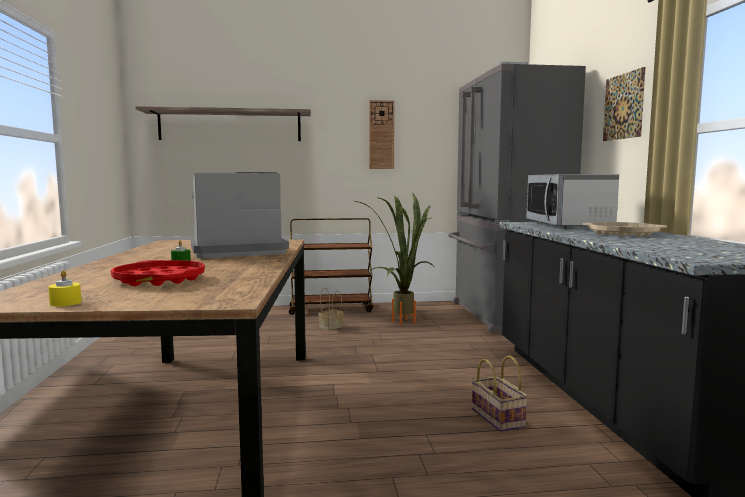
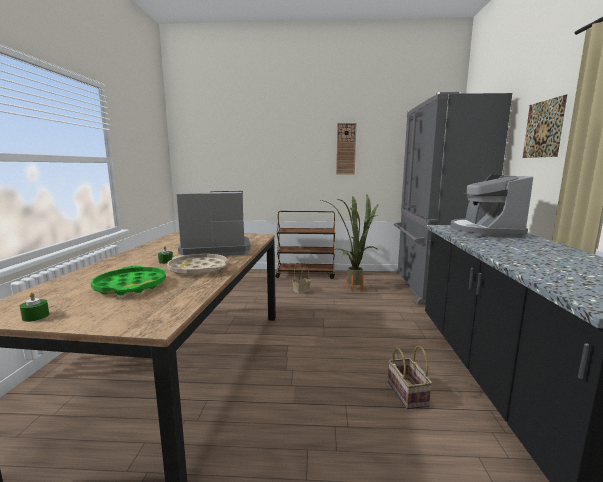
camera: 10 degrees right, 5 degrees up
yellow candle [48,270,81,306] -> green candle [20,292,49,322]
red tray [111,260,205,286] -> green tray [91,266,166,295]
shelf [136,106,311,141] -> none
microwave [527,174,619,228] -> coffee machine [451,174,533,238]
beige tray [583,222,667,237] -> beige tray moved to [167,254,228,276]

